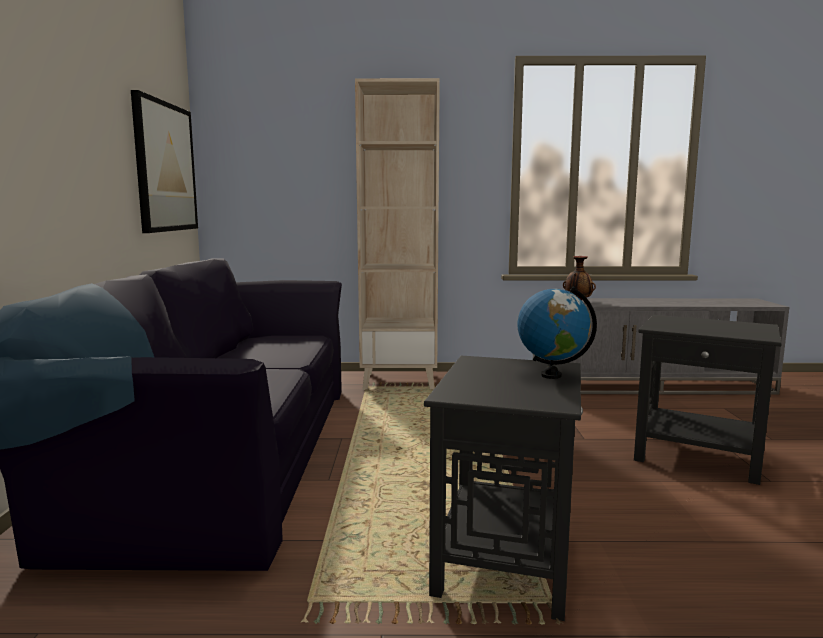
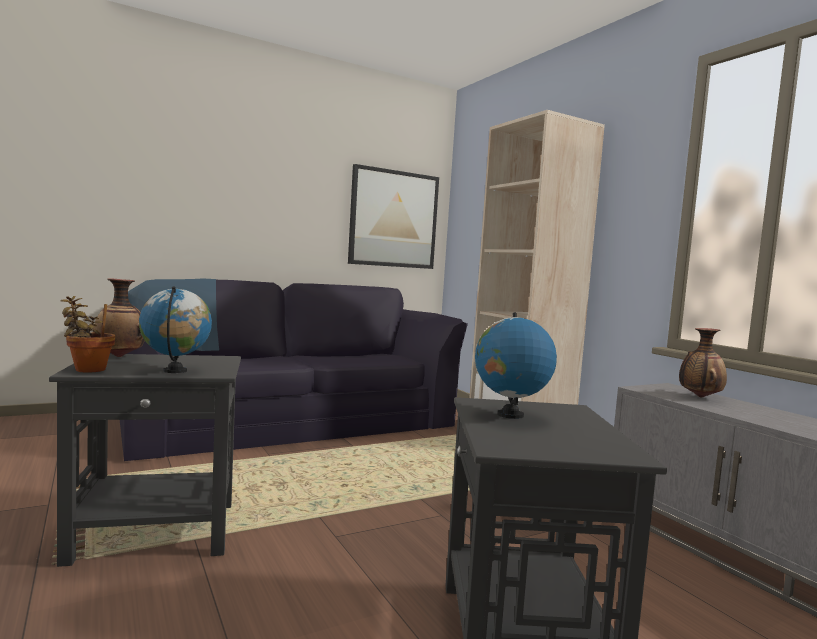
camera: 60 degrees right, 5 degrees down
none -> potted plant [60,296,115,373]
none -> vase [93,279,145,357]
none -> globe [475,312,557,419]

